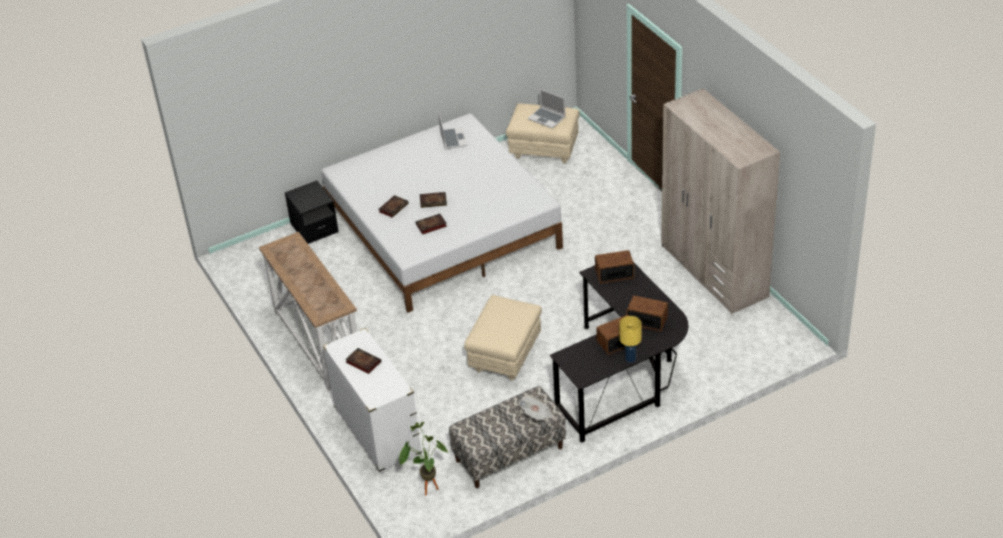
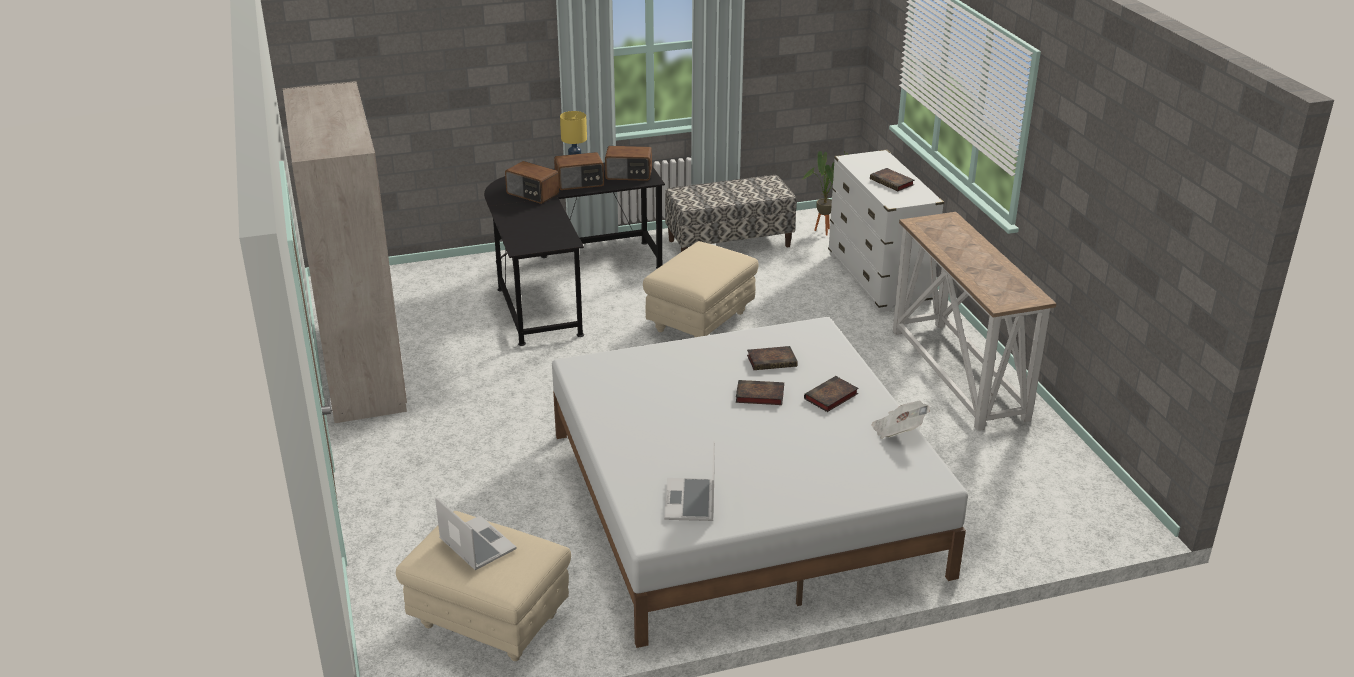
camera: 170 degrees left, 10 degrees down
black nightstand [285,180,339,244] -> none
newspaper [518,395,554,420] -> newspaper moved to [872,401,930,439]
radio [595,250,634,283] -> radio moved to [605,146,652,181]

